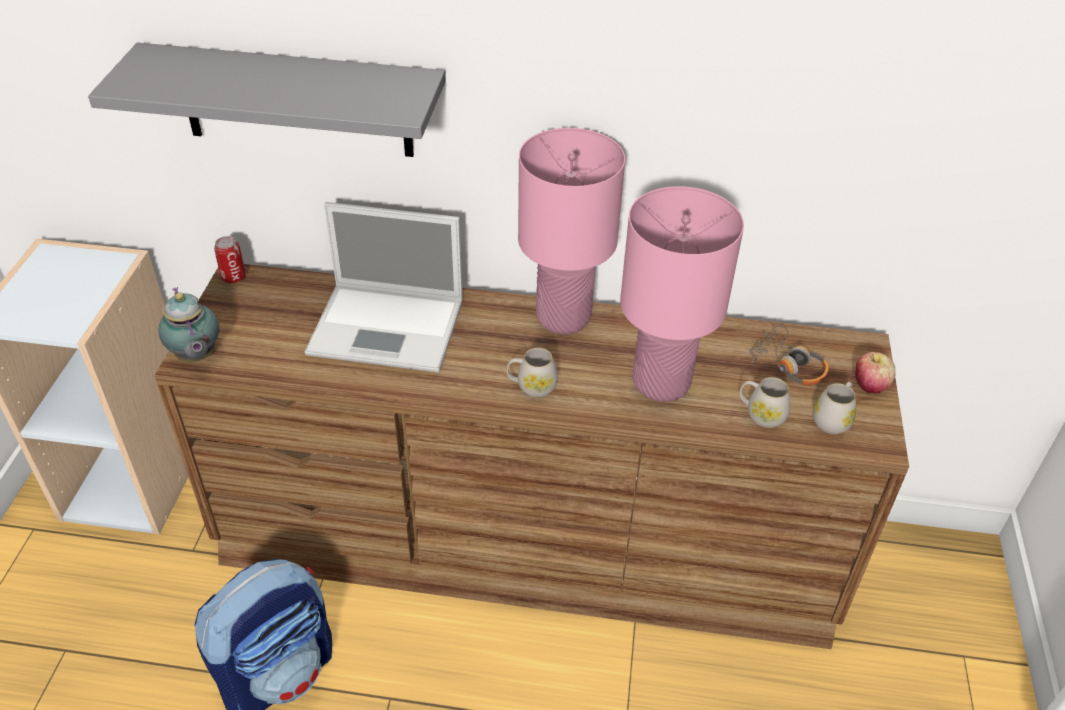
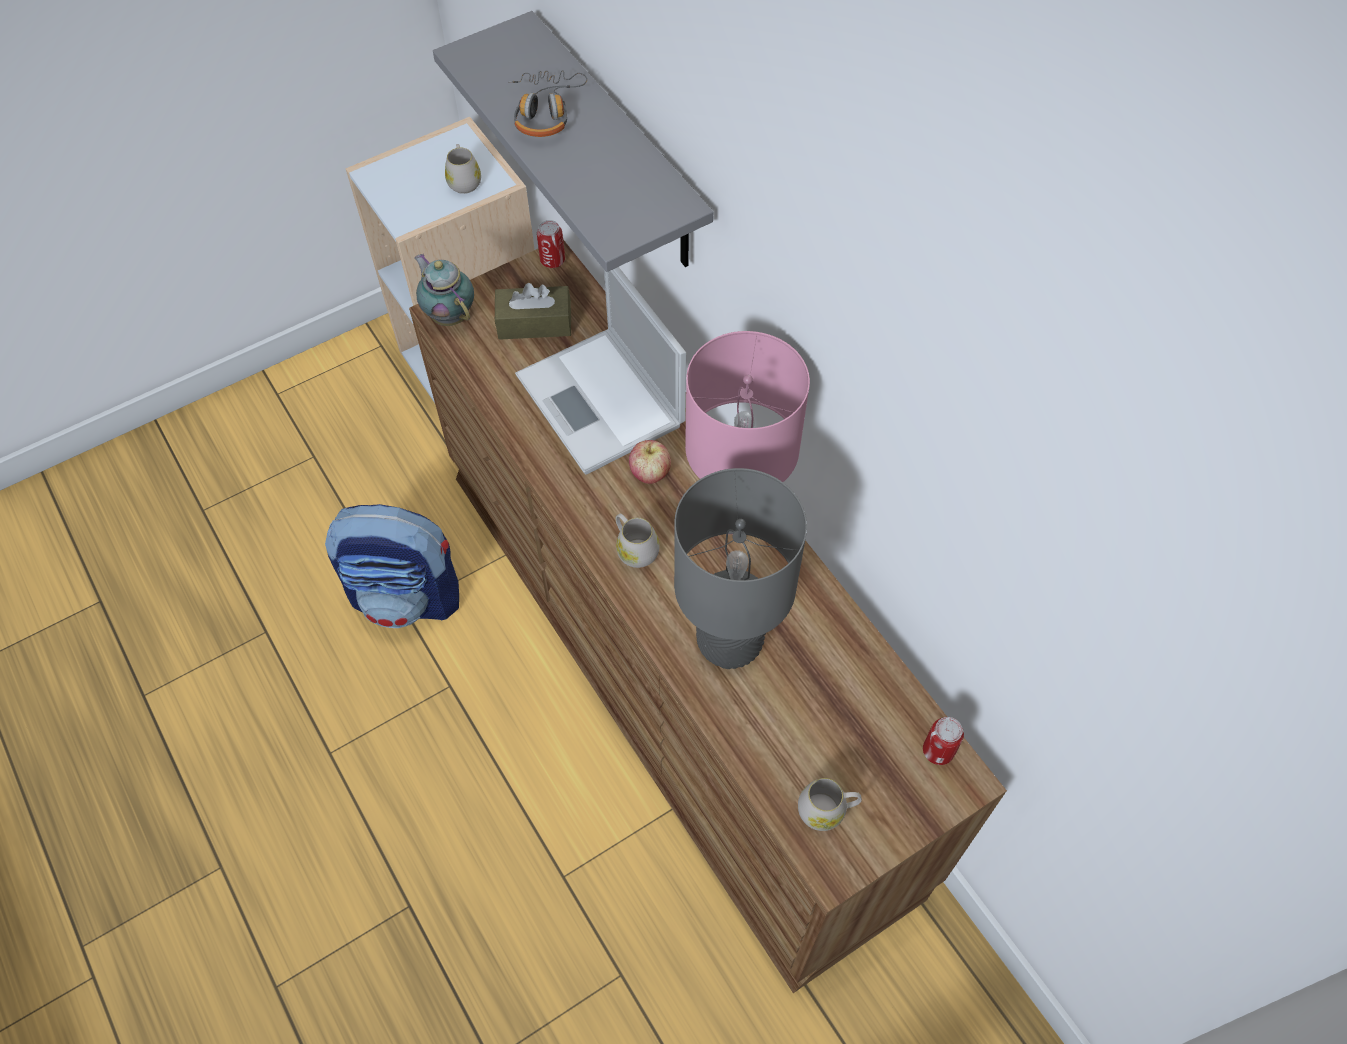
camera: 50 degrees right, 15 degrees up
teapot [158,287,220,362] -> teapot turned 120 degrees clockwise [414,254,474,326]
pink table lamp [620,186,744,402] -> grey table lamp [674,468,807,669]
white mug [740,377,790,428] -> white mug moved to [445,144,481,194]
headphones [749,326,829,385] -> headphones moved to [508,70,587,137]
apple [855,352,896,394] -> apple moved to [629,440,671,484]
none -> brown tissue box [495,283,571,340]
none -> can [923,717,964,765]

